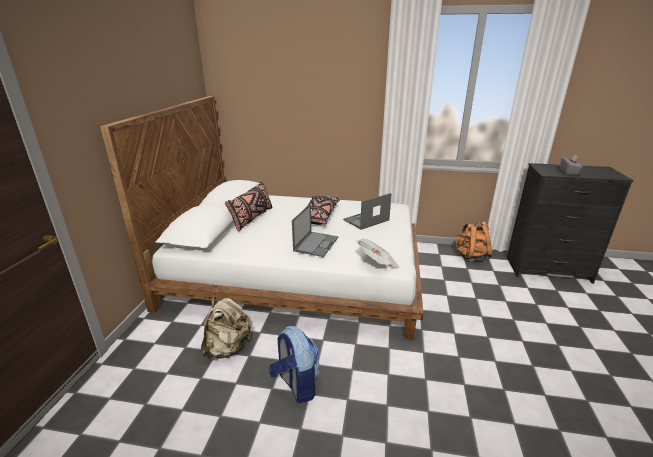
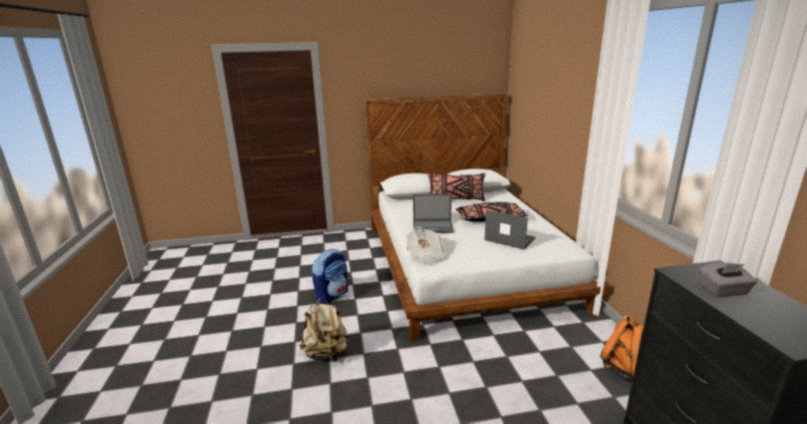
camera: 70 degrees right, 5 degrees down
beige backpack [201,297,251,361] -> beige backpack moved to [299,297,349,363]

